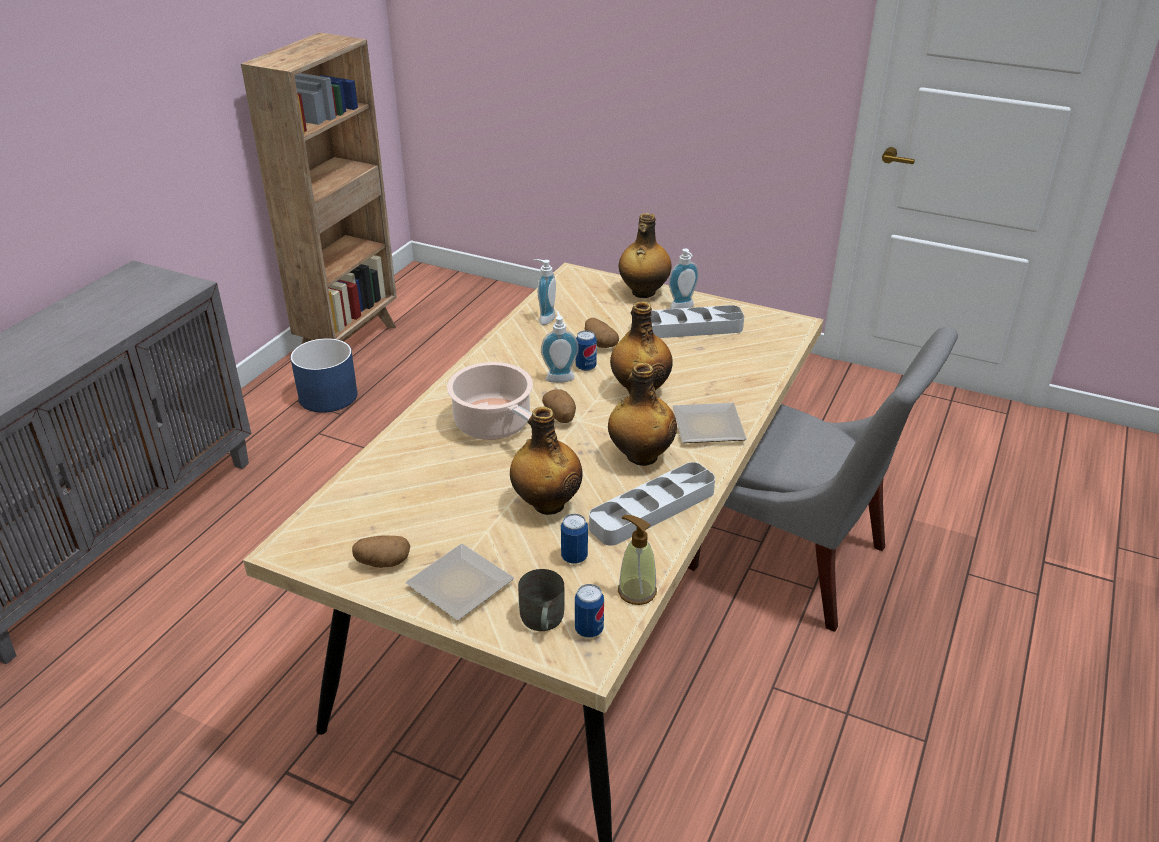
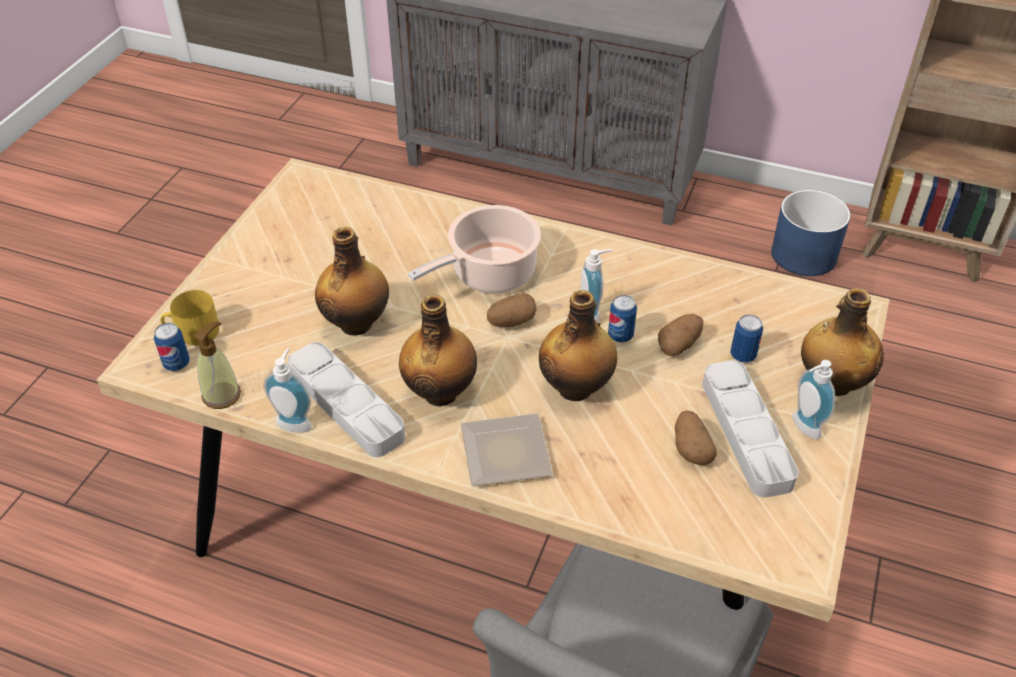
camera: 85 degrees right, 10 degrees up
potato [352,536,410,568] -> potato moved to [675,410,717,465]
plate [405,544,514,620] -> none
grey mug [518,569,565,631] -> yellow mug [160,290,219,346]
soap dispenser [533,259,556,325] -> soap dispenser moved to [264,348,312,433]
can [561,514,588,564] -> can moved to [730,314,763,363]

